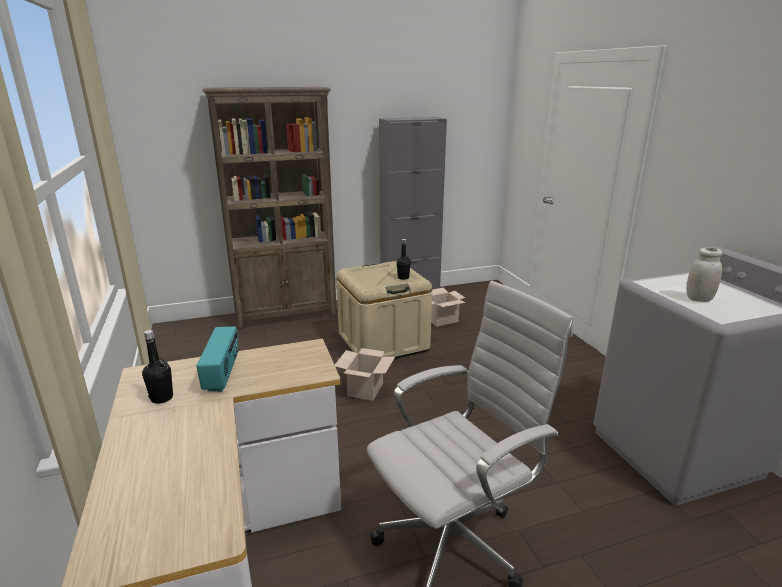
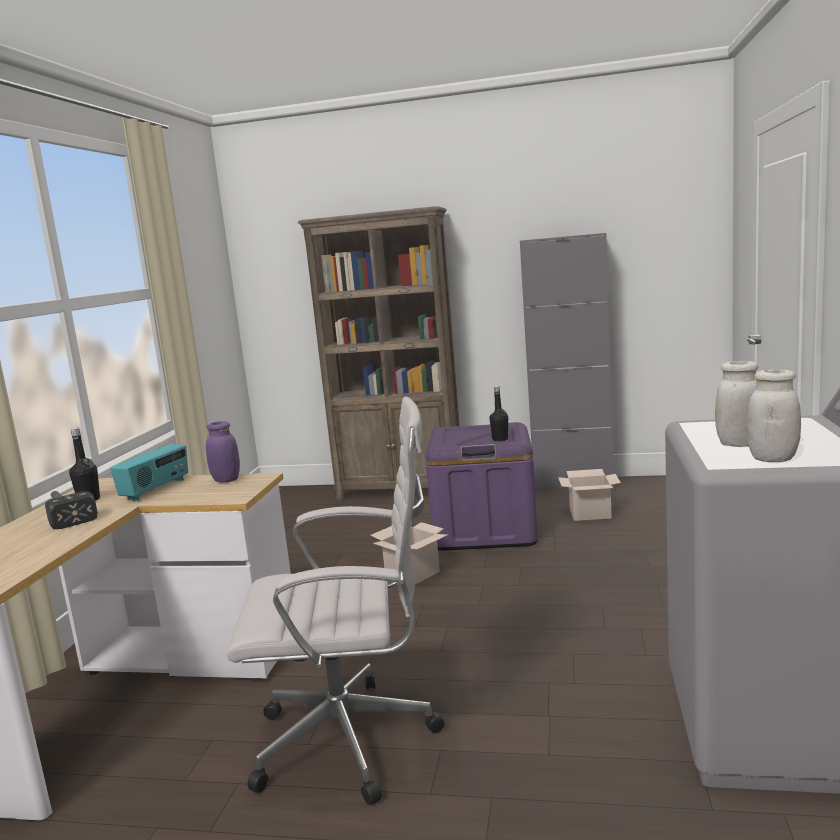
camera: 30 degrees right, 10 degrees down
beige storage box [336,261,432,359] -> purple storage box [426,422,538,551]
none -> hammer [45,491,98,529]
none -> purple jar [206,421,240,483]
none -> white jar [747,369,801,462]

